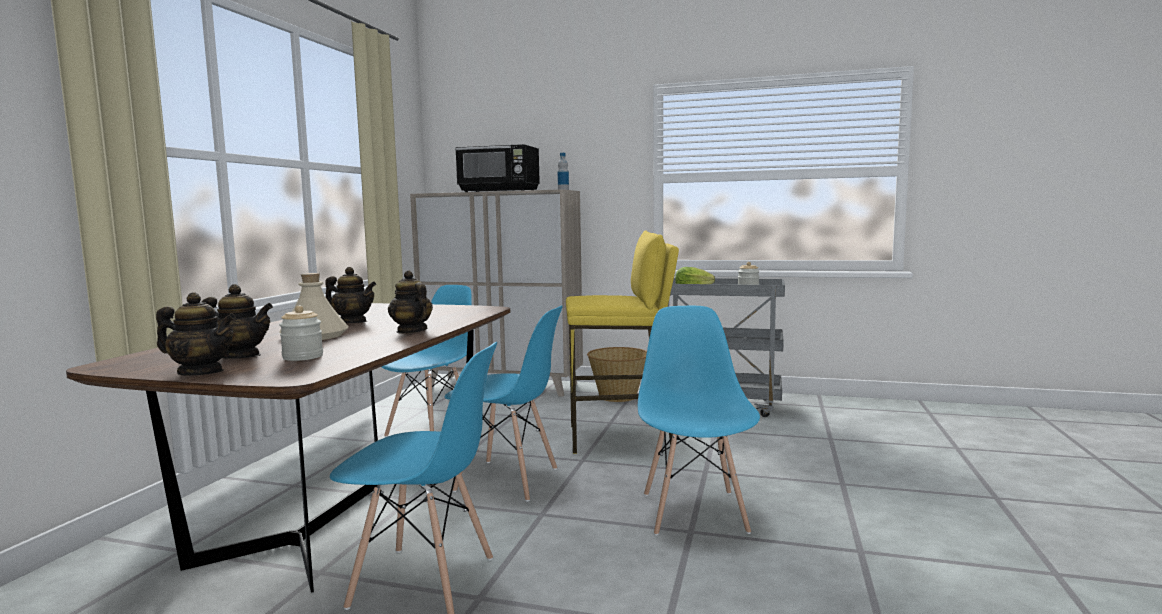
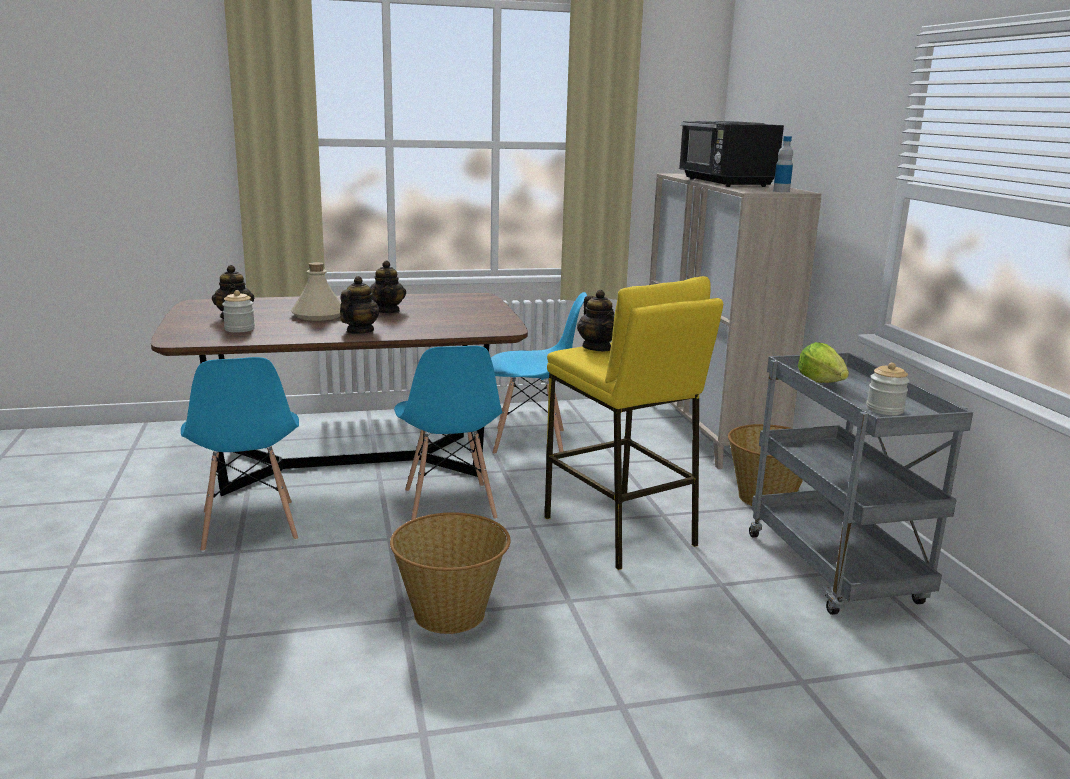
camera: 60 degrees right, 10 degrees up
teapot [156,292,236,375] -> teapot moved to [577,290,615,351]
blue chair [638,306,760,536] -> basket [390,512,511,634]

